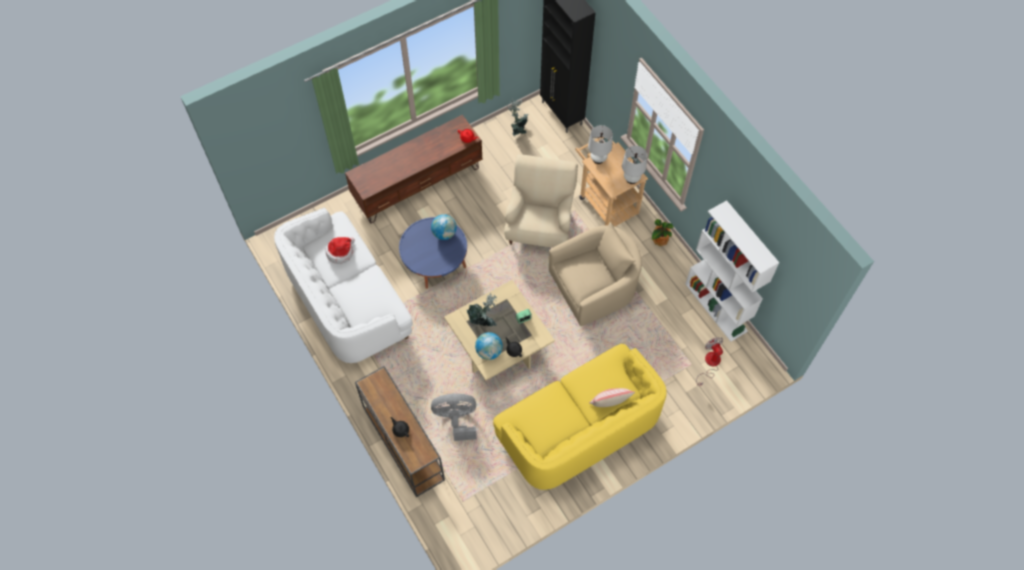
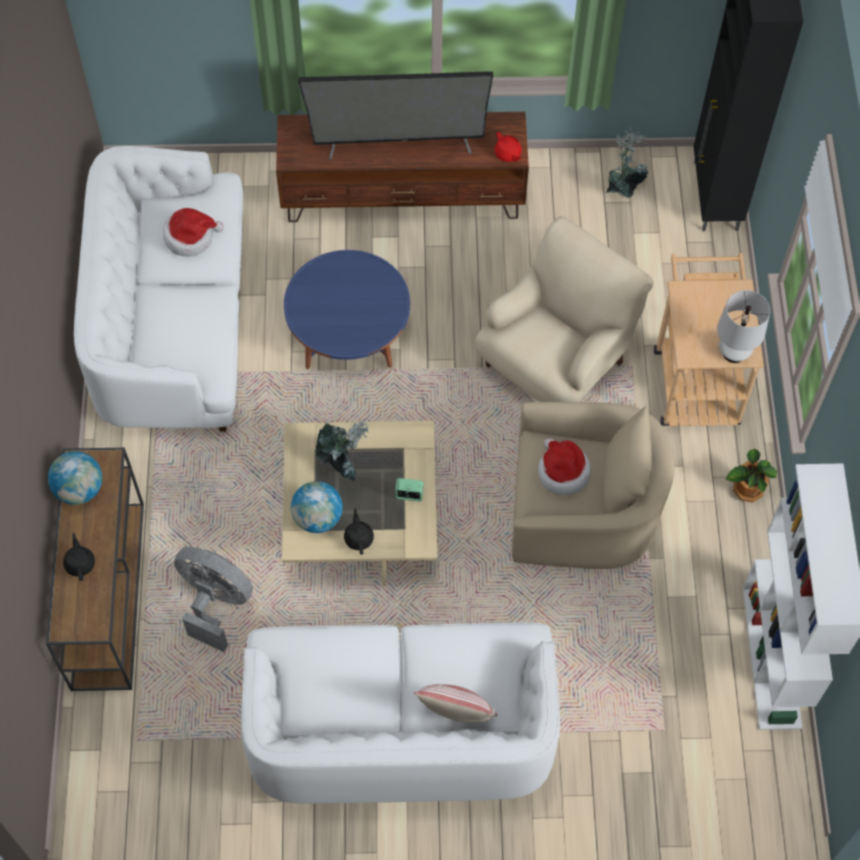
camera: 30 degrees right, 0 degrees up
globe [431,214,457,240] -> globe moved to [48,451,102,505]
yellow sofa [493,344,667,490] -> white sofa [241,622,560,804]
white table lamp [588,125,613,164] -> none
fan [696,337,723,386] -> none
none -> television [298,71,493,160]
none -> hat [538,438,591,495]

